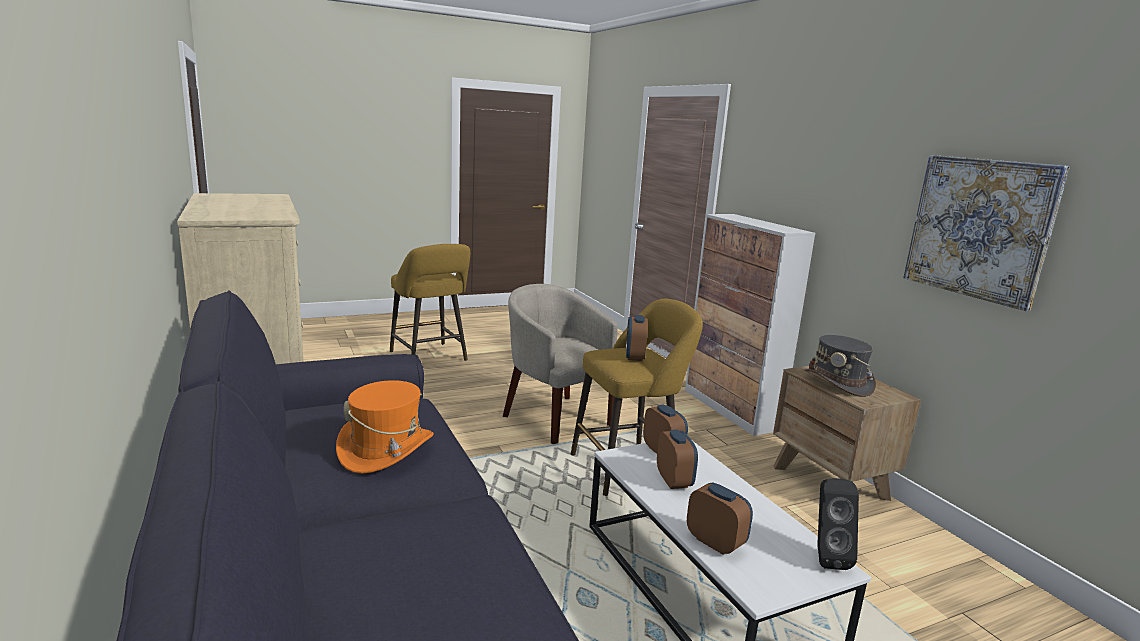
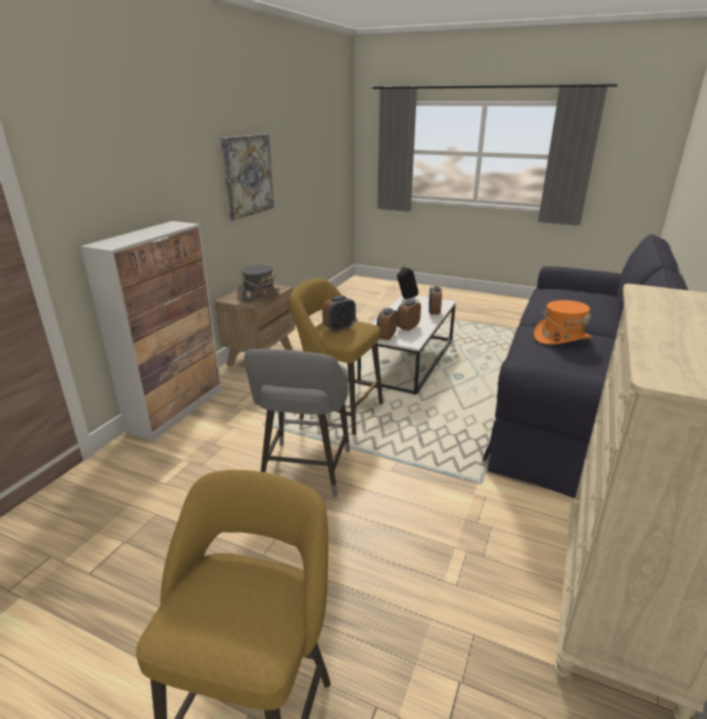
camera: 130 degrees left, 10 degrees up
beige armchair [503,284,618,444] -> grey stool [244,349,350,497]

